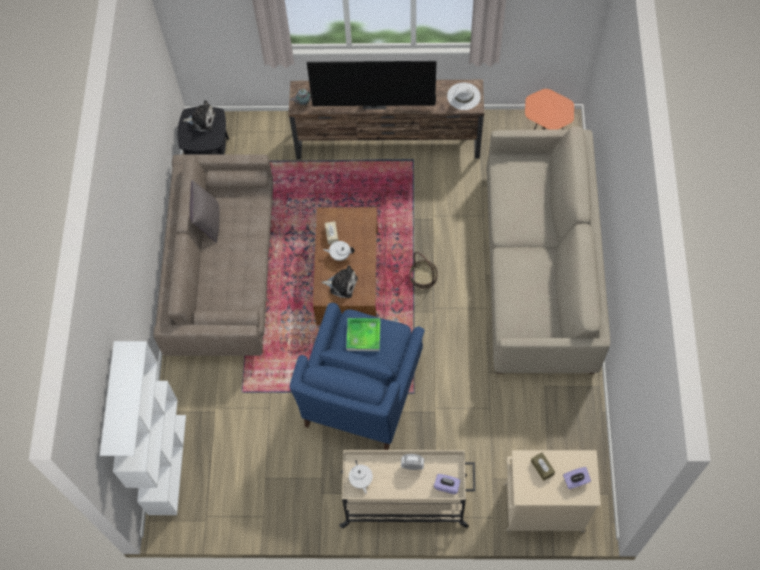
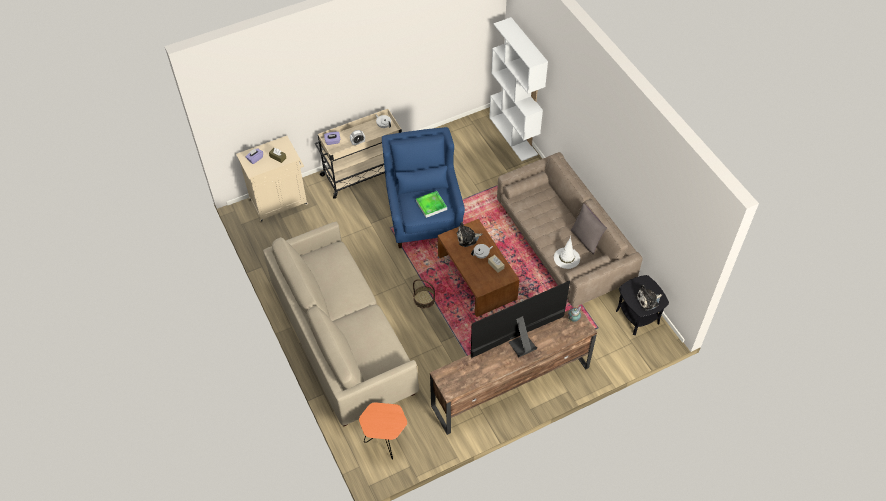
camera: 150 degrees right, 10 degrees down
white hat [447,83,481,110] -> white hat moved to [554,236,580,269]

